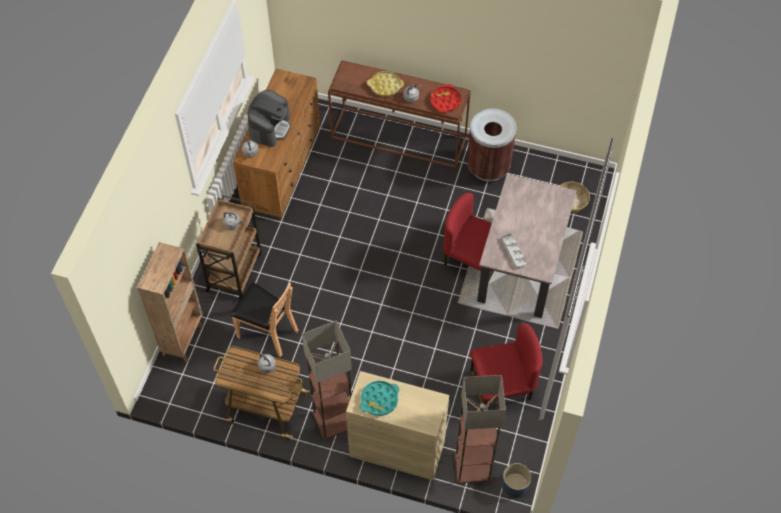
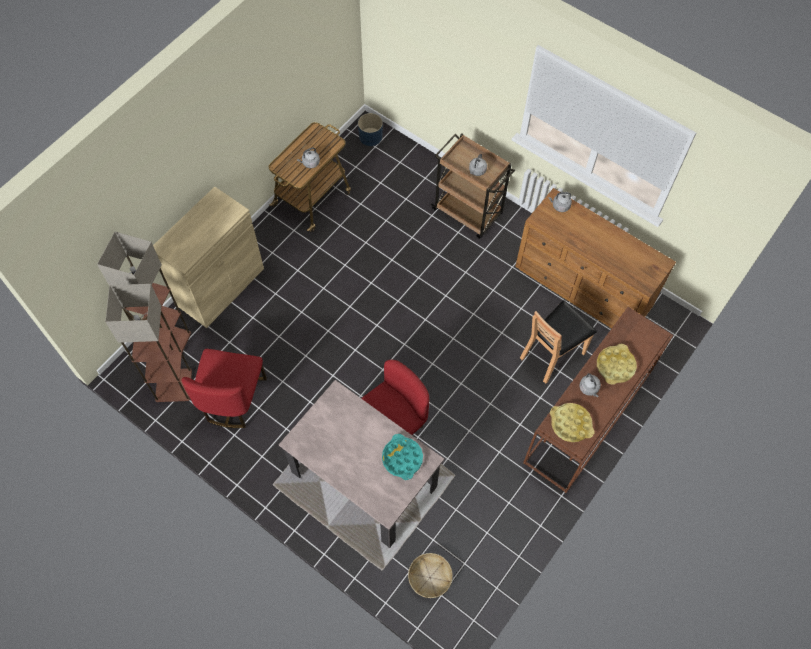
camera: 110 degrees right, 5 degrees up
brown bookcase [137,242,204,362] -> none
brown chair [230,282,298,357] -> brown chair moved to [520,300,597,384]
coffee machine [248,90,291,147] -> none
floor lamp [302,320,352,440] -> floor lamp moved to [105,284,192,402]
turquoise tray [360,381,399,416] -> turquoise tray moved to [382,434,423,480]
red tray [430,84,461,113] -> yellow tray [550,403,594,442]
brown trash can [467,108,517,181] -> none
grey tray [502,233,526,269] -> none
blue planter [502,463,531,498] -> blue planter moved to [358,113,383,146]

